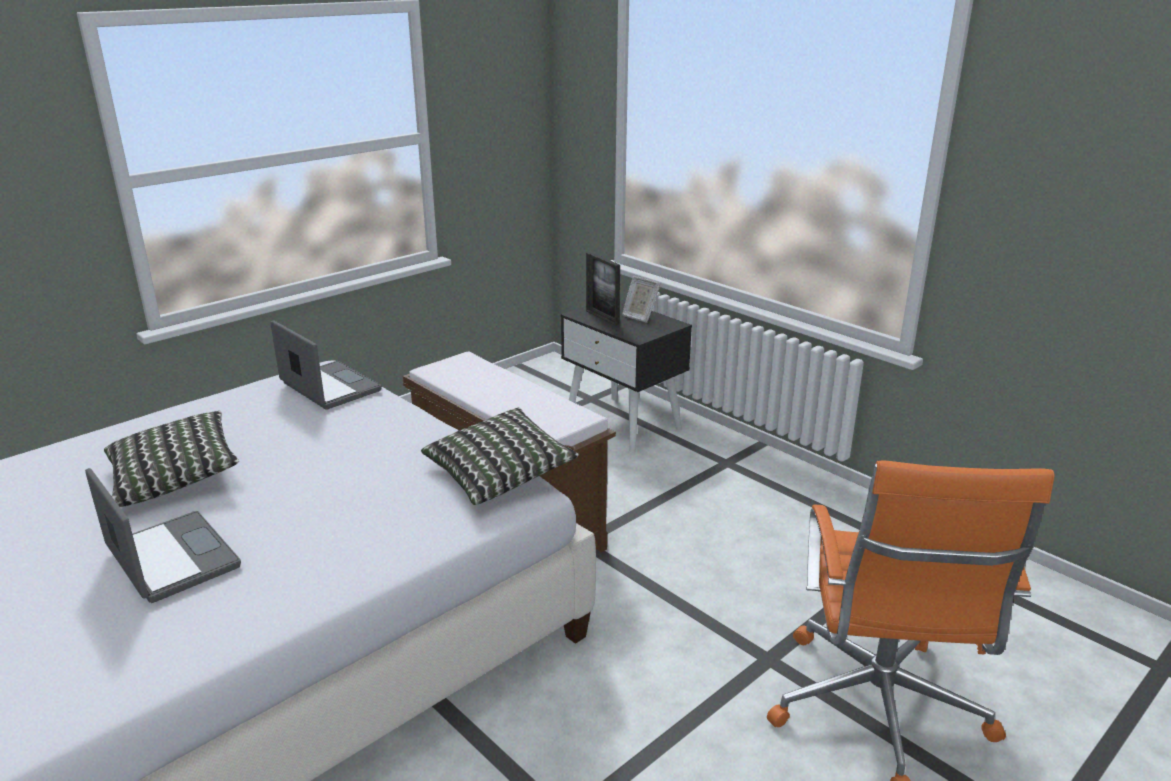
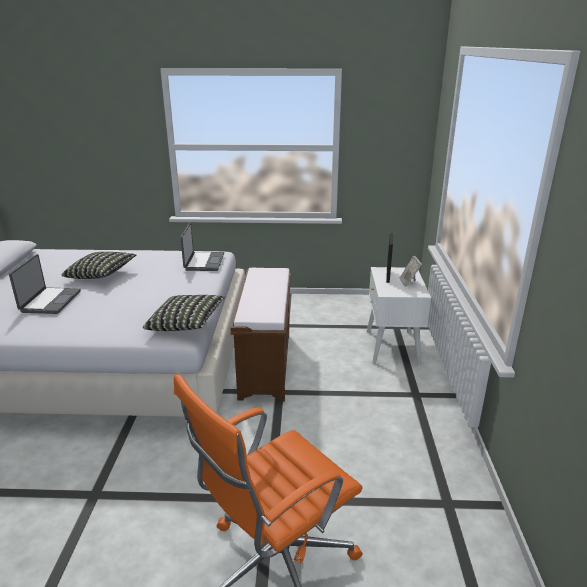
camera: 45 degrees right, 0 degrees up
black nightstand [561,300,692,453] -> white nightstand [366,267,431,365]

